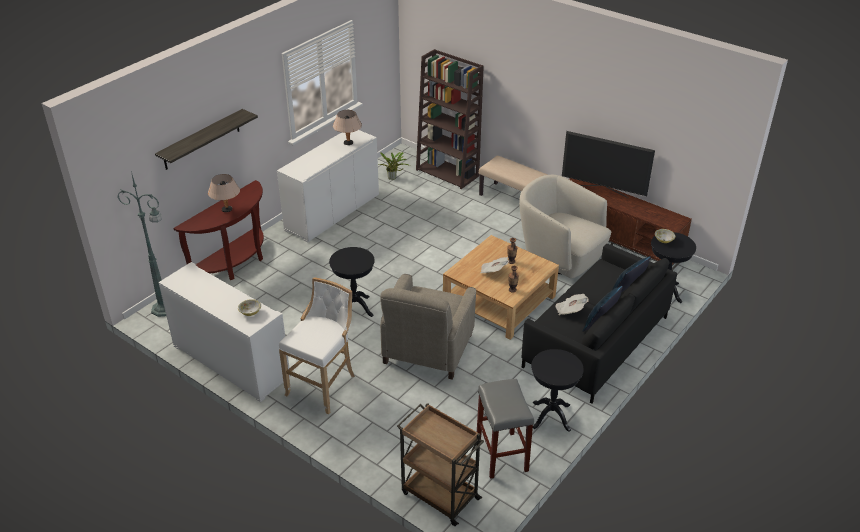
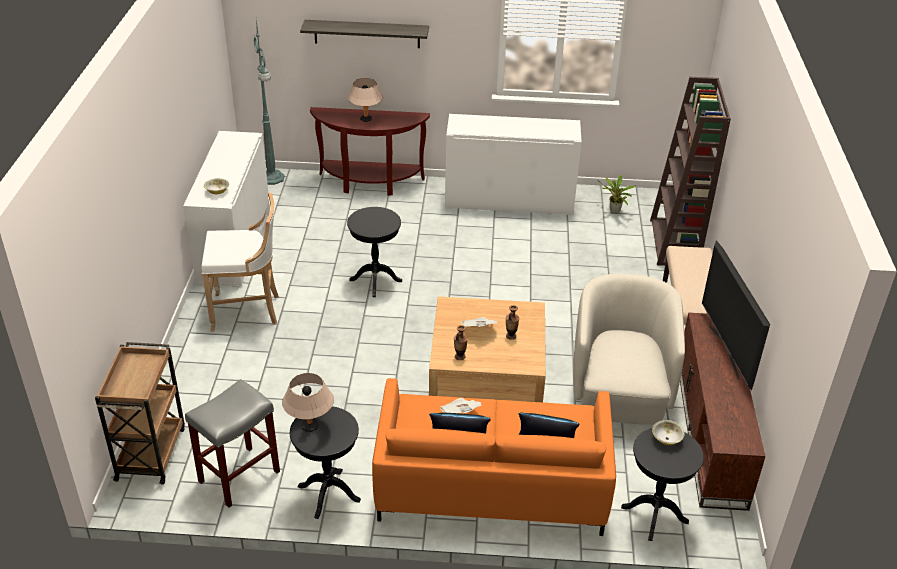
camera: 55 degrees right, 0 degrees up
beige table lamp [333,110,362,145] -> beige table lamp moved to [282,373,334,432]
beige armchair [380,274,476,380] -> none
black sofa [521,244,677,404] -> orange sofa [372,378,616,536]

